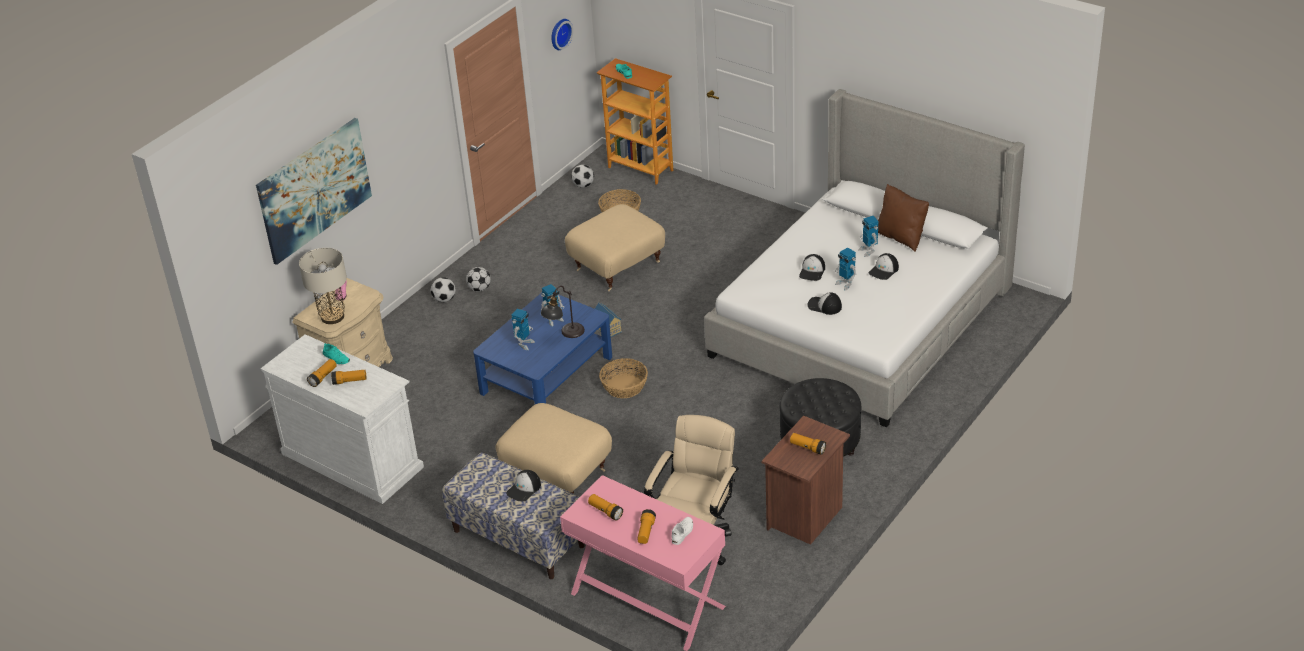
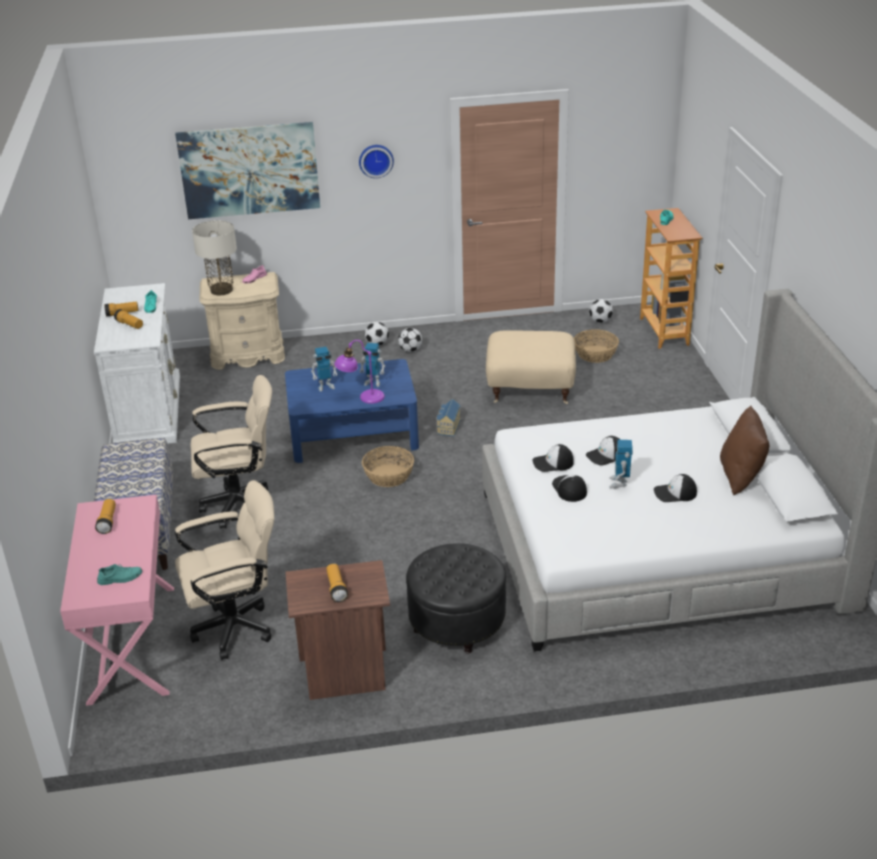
camera: 45 degrees right, 5 degrees down
beige ottoman [496,403,612,494] -> beige office chair [190,375,272,529]
cap [506,470,541,501] -> cap moved to [533,444,574,472]
grey table lamp [541,286,585,338] -> purple table lamp [334,340,385,404]
wall clock [551,19,573,50] -> wall clock moved to [359,145,394,178]
flashlight [637,509,656,544] -> none
white shoe [672,517,693,545] -> turquoise shoe [97,564,142,585]
toy robot [858,216,879,257] -> none

